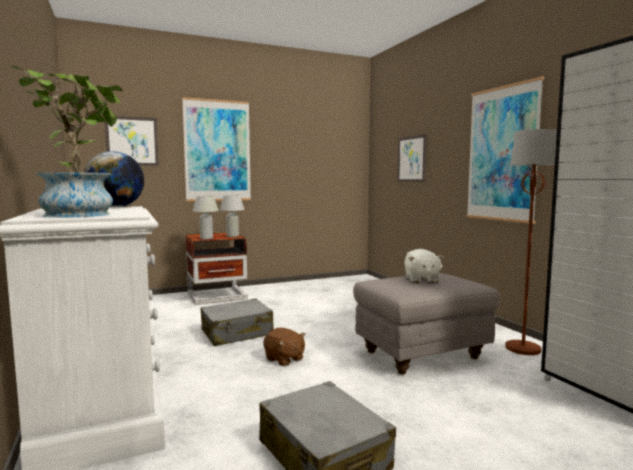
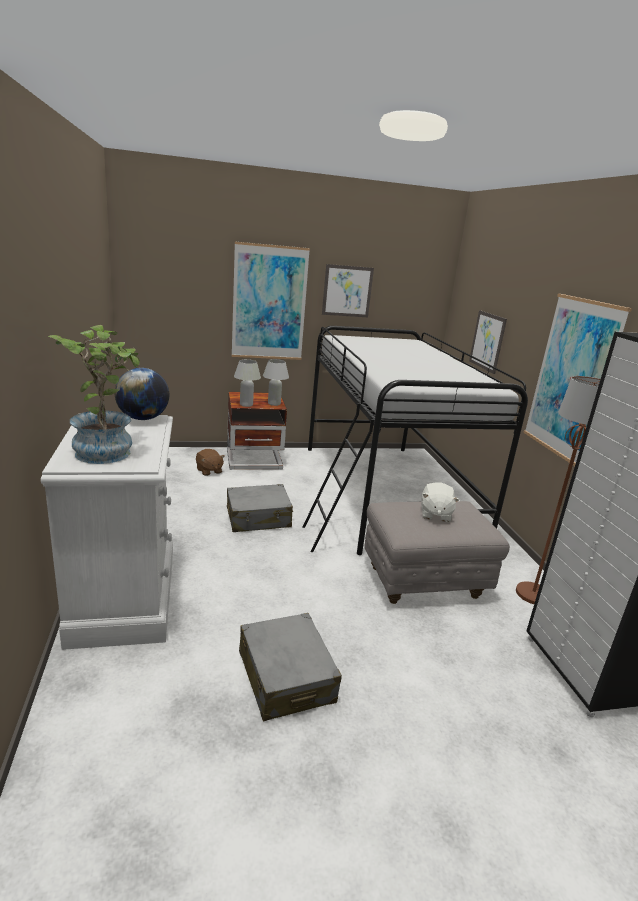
camera: 10 degrees right, 15 degrees up
picture [104,116,159,166] -> picture moved to [322,264,374,317]
brown plush toy [263,328,305,366] -> brown plush toy moved to [196,449,225,476]
none -> black bed [302,326,528,555]

